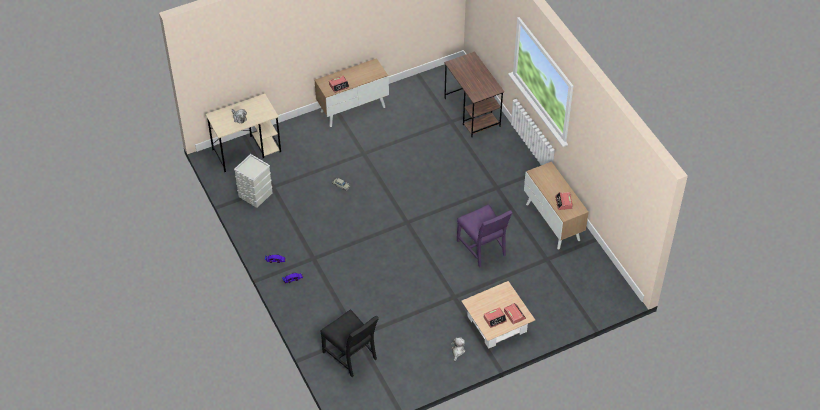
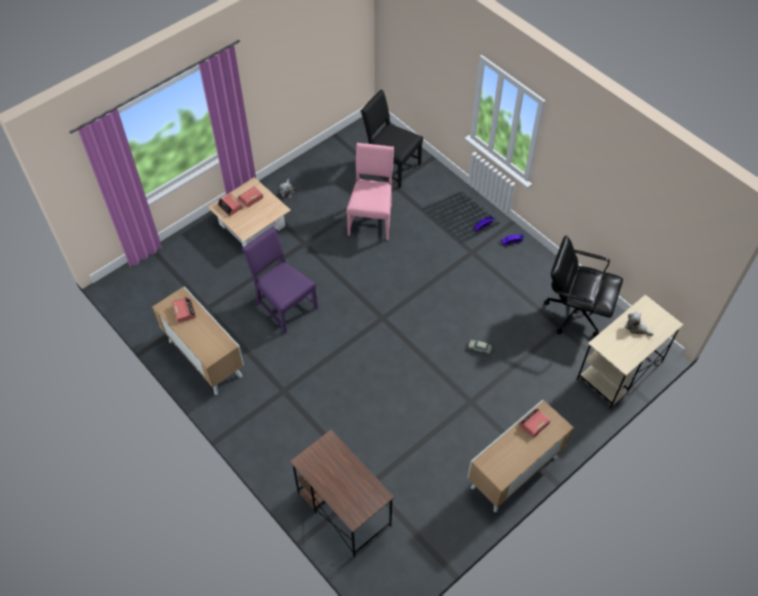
camera: 165 degrees right, 5 degrees up
grey storage box [234,154,272,208] -> black office chair [544,236,623,337]
none -> pink chair [346,143,394,240]

